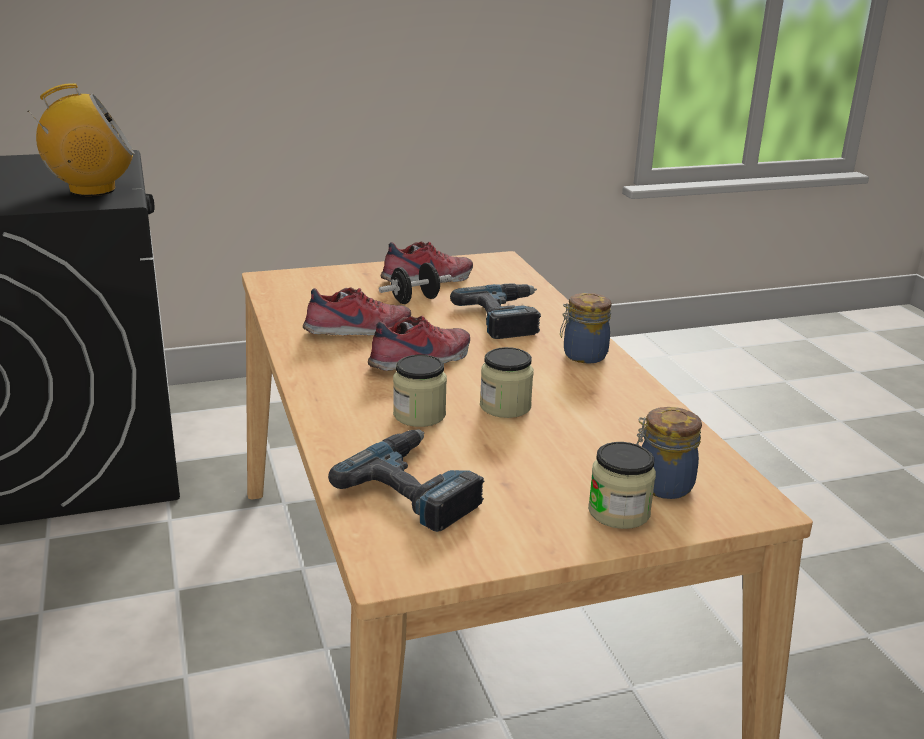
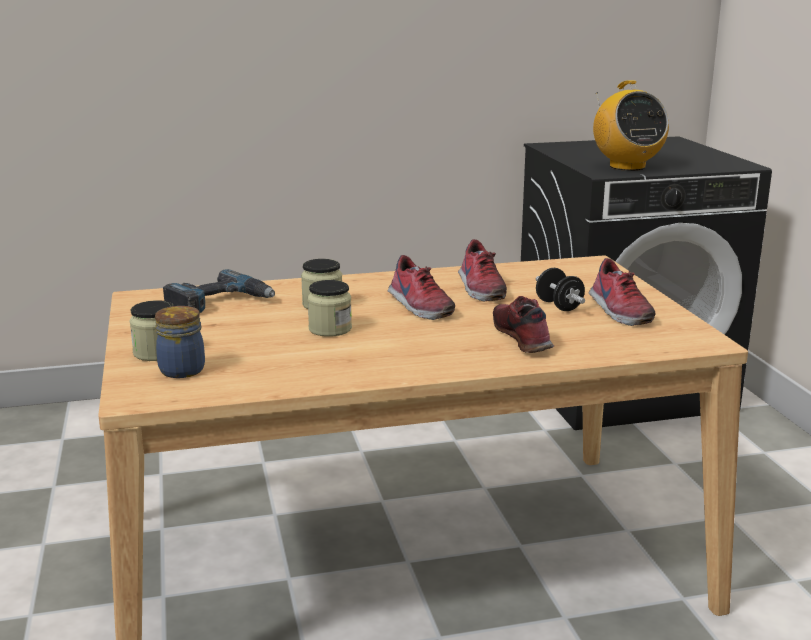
camera: 95 degrees right, 5 degrees down
power drill [450,283,541,339] -> shoe [493,296,554,353]
jar [560,293,612,363] -> none

